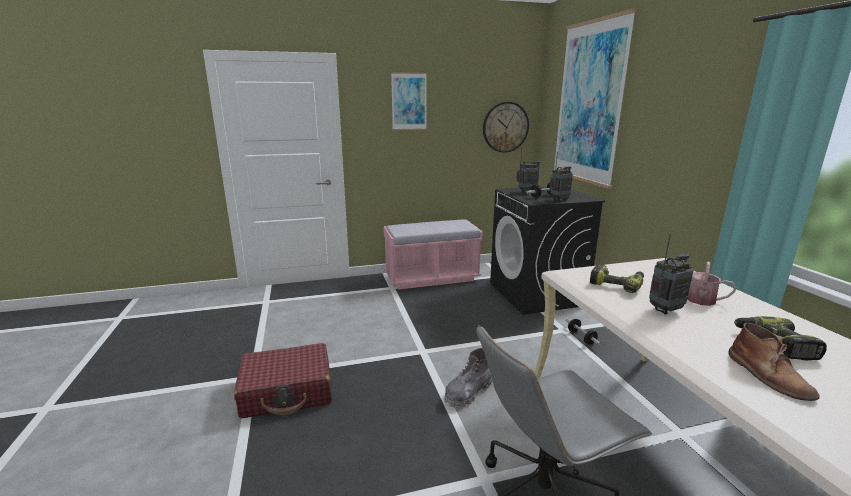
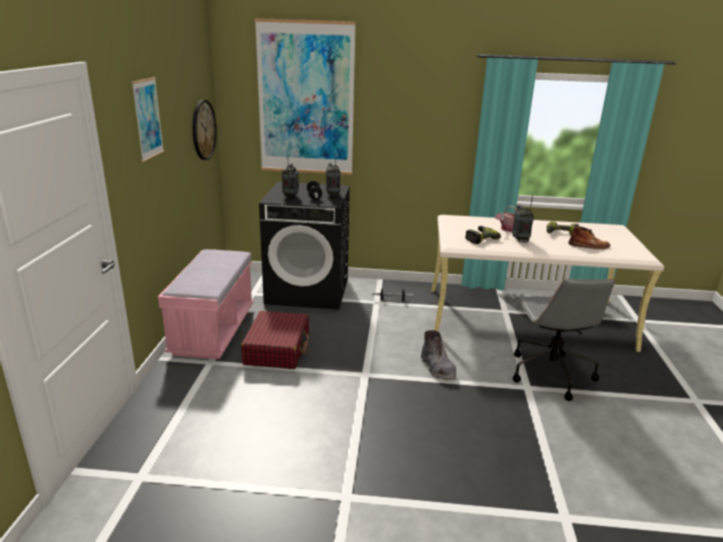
camera: 70 degrees left, 5 degrees up
red suitcase [234,343,332,418] -> red suitcase moved to [241,311,309,369]

